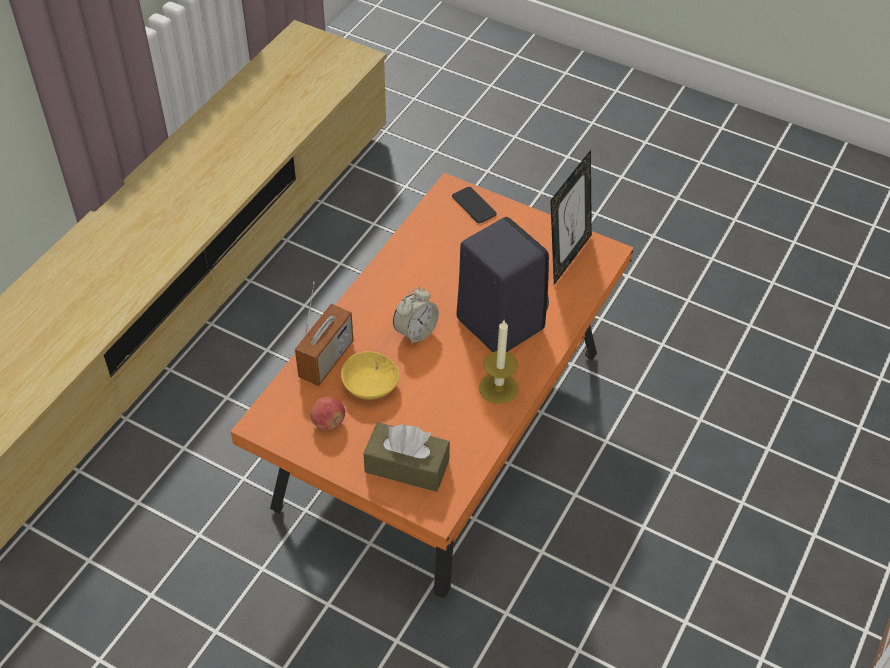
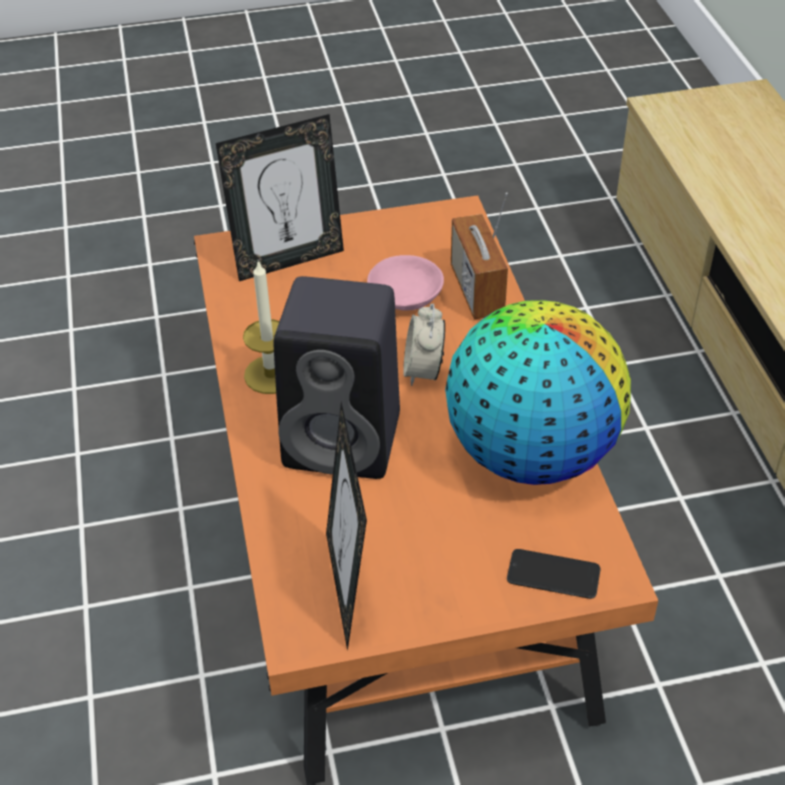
camera: 140 degrees right, 5 degrees down
apple [310,397,345,431] -> none
yellow bowl [341,351,400,400] -> pink bowl [367,255,444,311]
brown tissue box [363,422,450,492] -> picture frame [216,114,344,281]
none -> globe [445,300,631,485]

